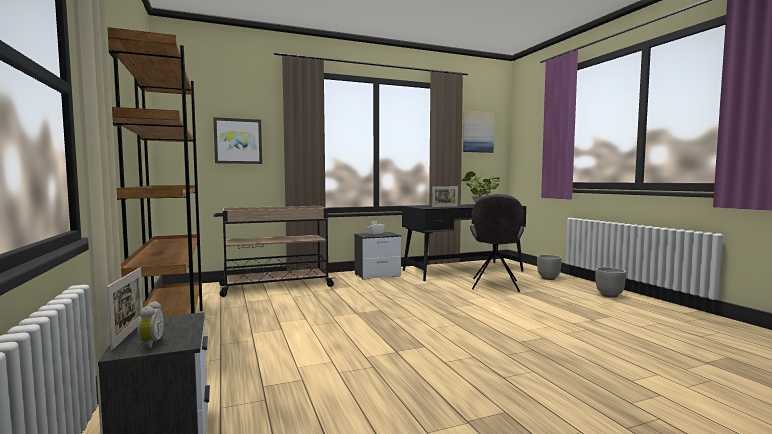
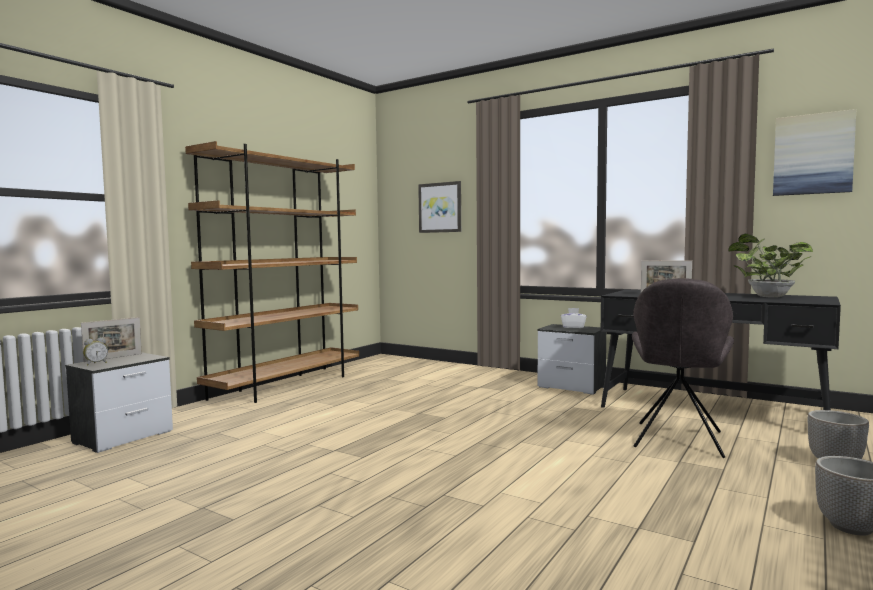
camera: 55 degrees right, 0 degrees up
beige cart [214,206,334,297] -> none
grey chair [470,194,524,292] -> grey chair turned 45 degrees counterclockwise [632,278,734,458]

